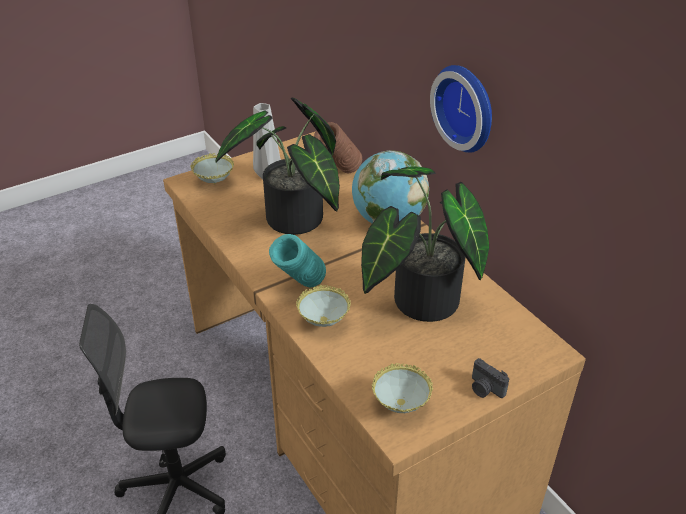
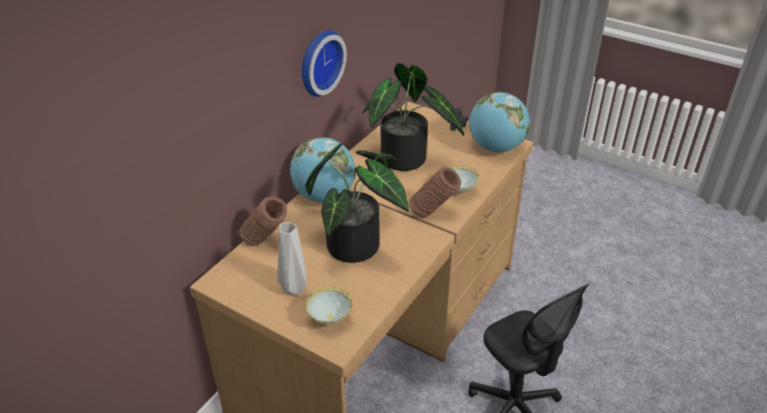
camera: 115 degrees left, 0 degrees up
turquoise vase [269,234,326,287] -> brown vase [409,167,461,218]
bowl [372,363,433,413] -> globe [469,92,530,152]

